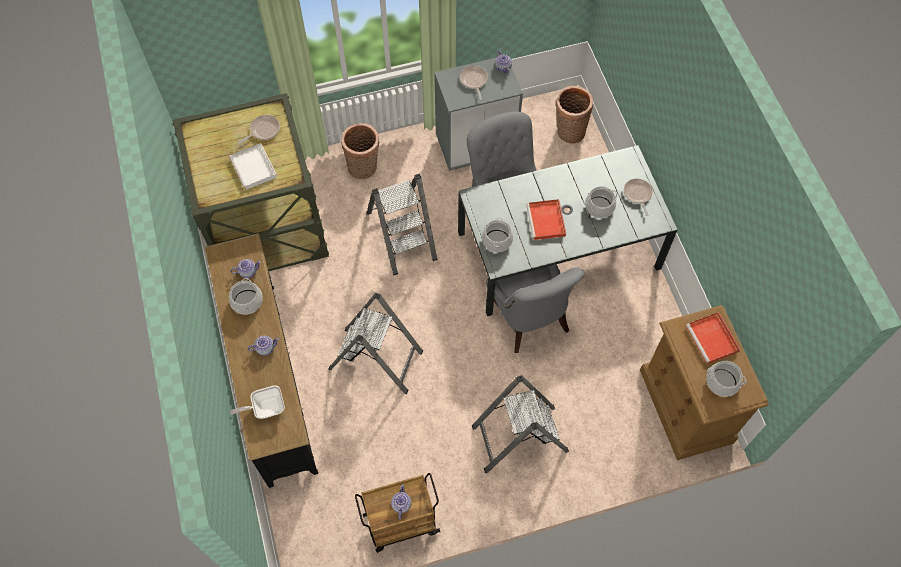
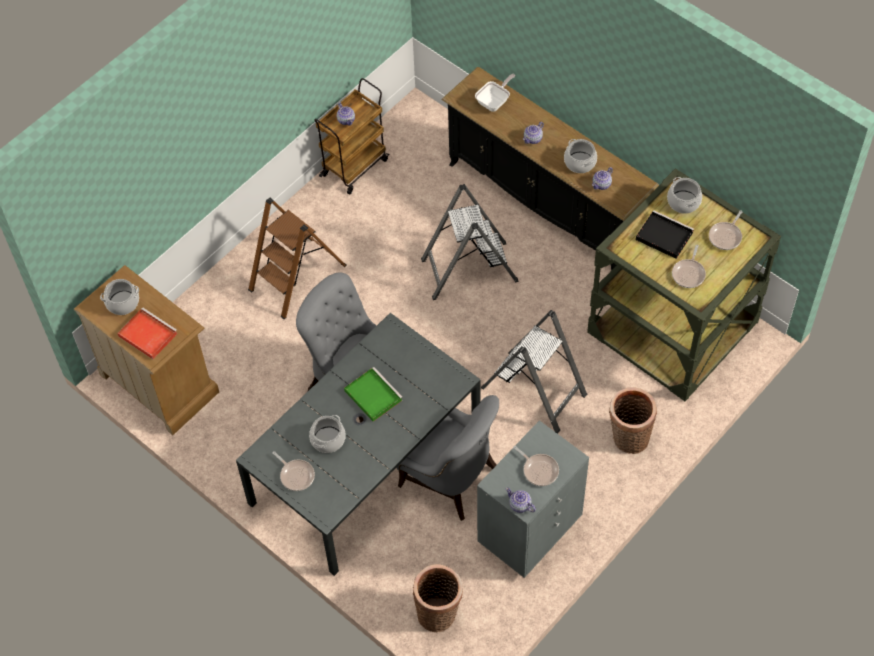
camera: 150 degrees right, 5 degrees down
white tray [229,143,277,190] -> black tray [636,210,693,259]
grey step ladder [472,375,569,473] -> brown step ladder [248,197,347,319]
cooking pot [482,218,513,252] -> cooking pot moved to [667,177,702,214]
red tray [526,199,566,240] -> green tray [344,367,403,422]
none -> frying pan [709,211,742,250]

